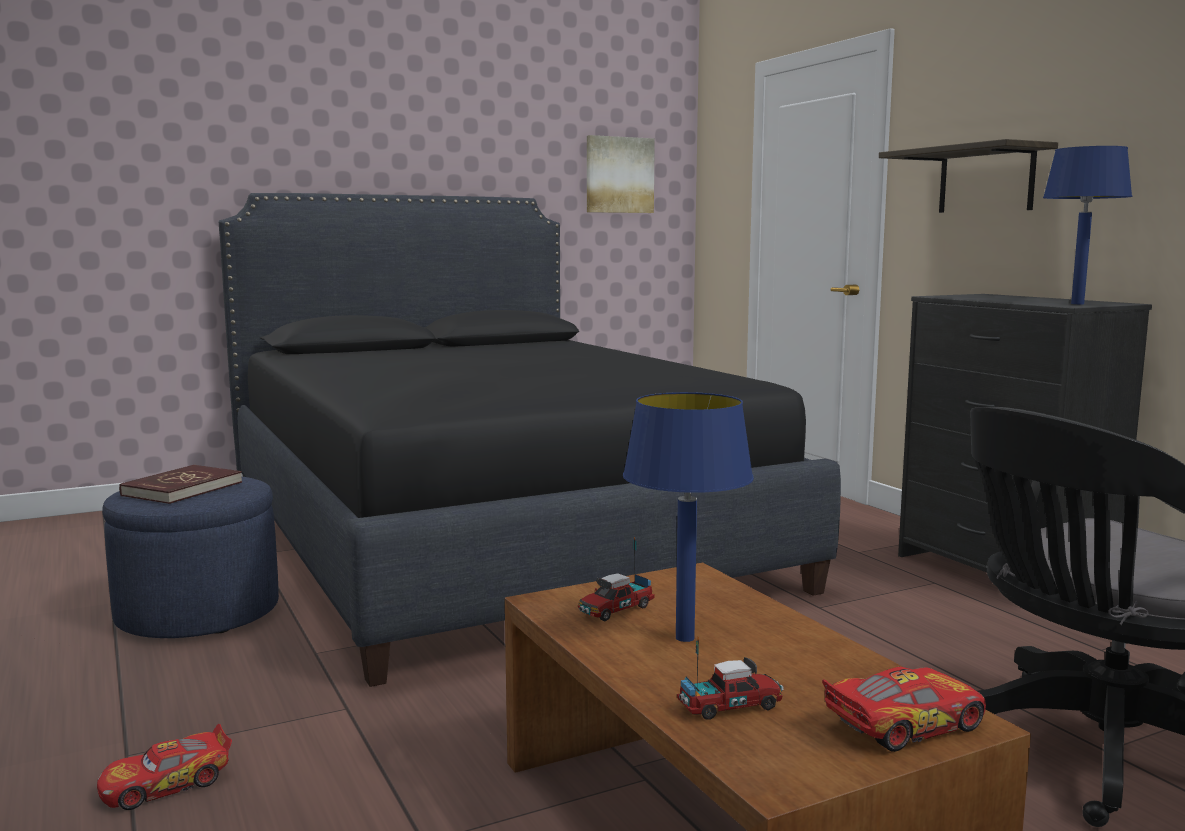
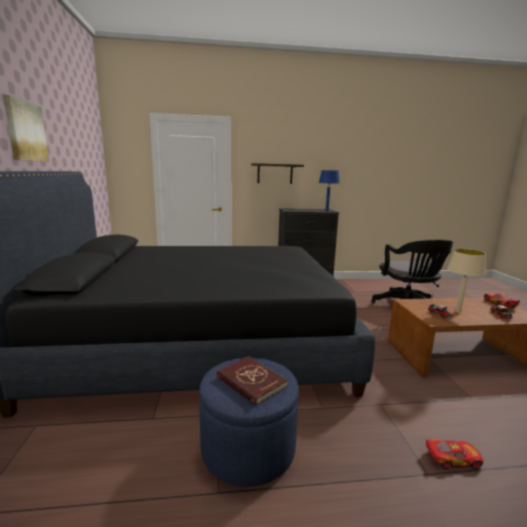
camera: 70 degrees left, 5 degrees up
toy car [97,724,232,810] -> toy car turned 75 degrees counterclockwise [426,439,483,469]
picture [587,135,655,213] -> picture moved to [3,95,49,162]
blue table lamp [623,392,754,642] -> beige table lamp [447,249,486,313]

